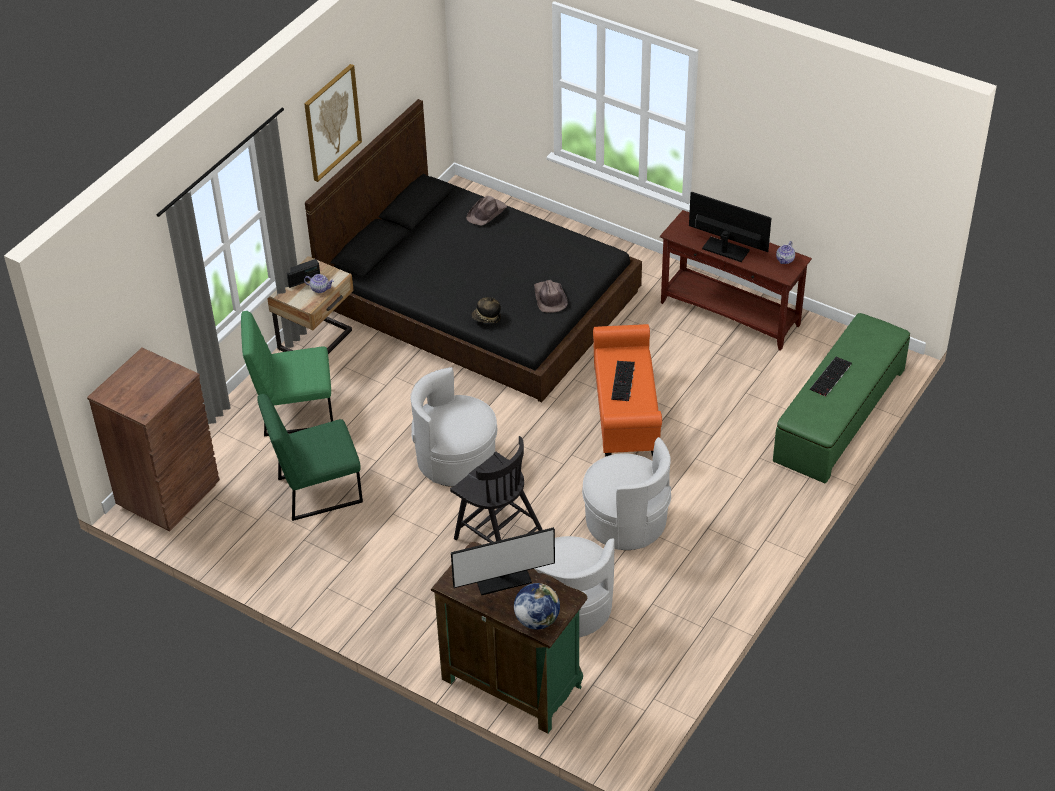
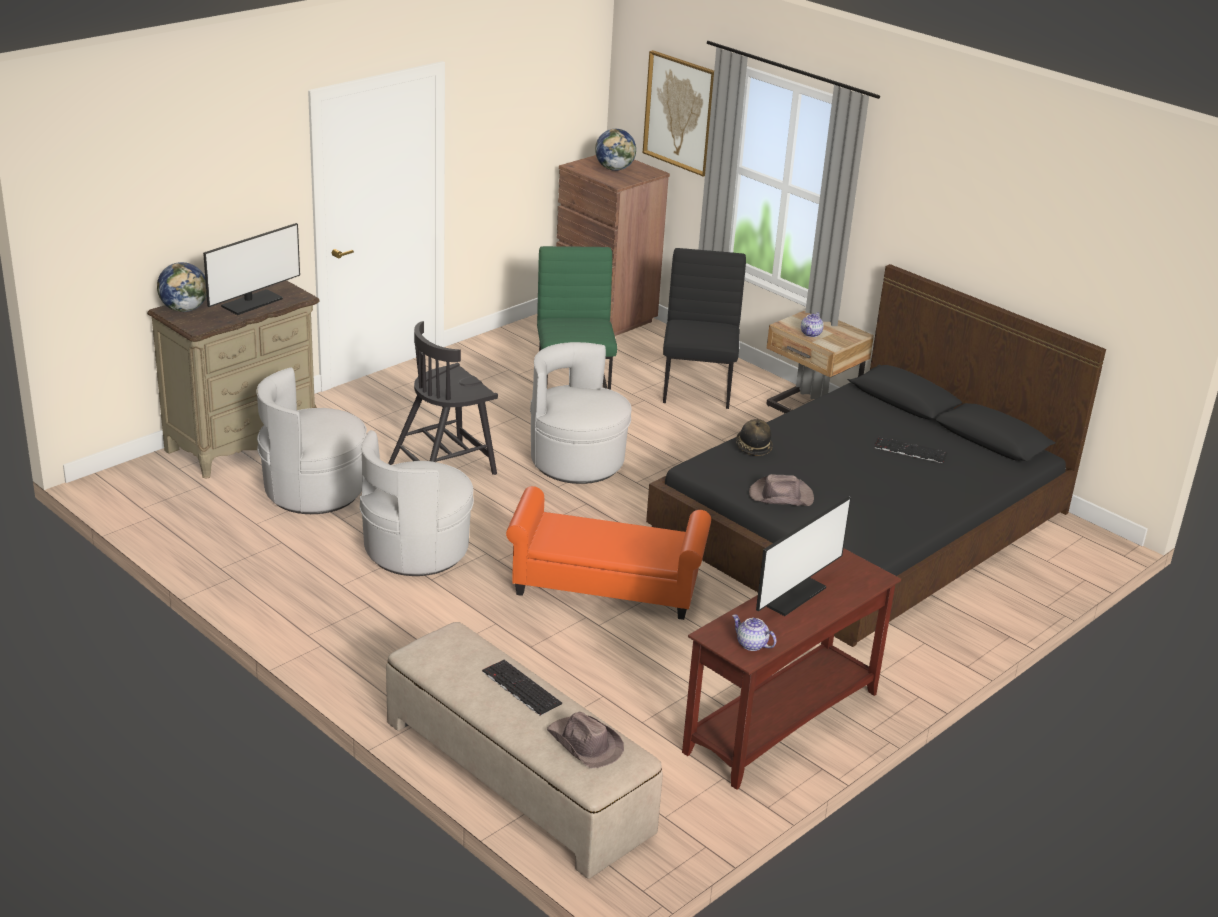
camera: 100 degrees right, 15 degrees down
green chair [241,311,333,436] -> black chair [663,248,746,409]
radio [287,259,320,288] -> none
picture [304,64,362,182] -> picture moved to [643,50,714,177]
white armchair [410,367,497,487] -> white armchair turned 75 degrees counterclockwise [530,342,632,484]
green dresser [431,542,587,734] -> beige dresser [147,280,320,478]
monitor [451,527,555,595] -> monitor turned 135 degrees counterclockwise [203,223,300,315]
brown hat [466,196,507,225] -> brown hat moved to [547,712,624,768]
keyboard [611,361,635,401] -> keyboard moved to [874,437,948,463]
green bench [773,313,910,483] -> beige bench [386,622,663,879]
none -> globe [595,129,636,171]

